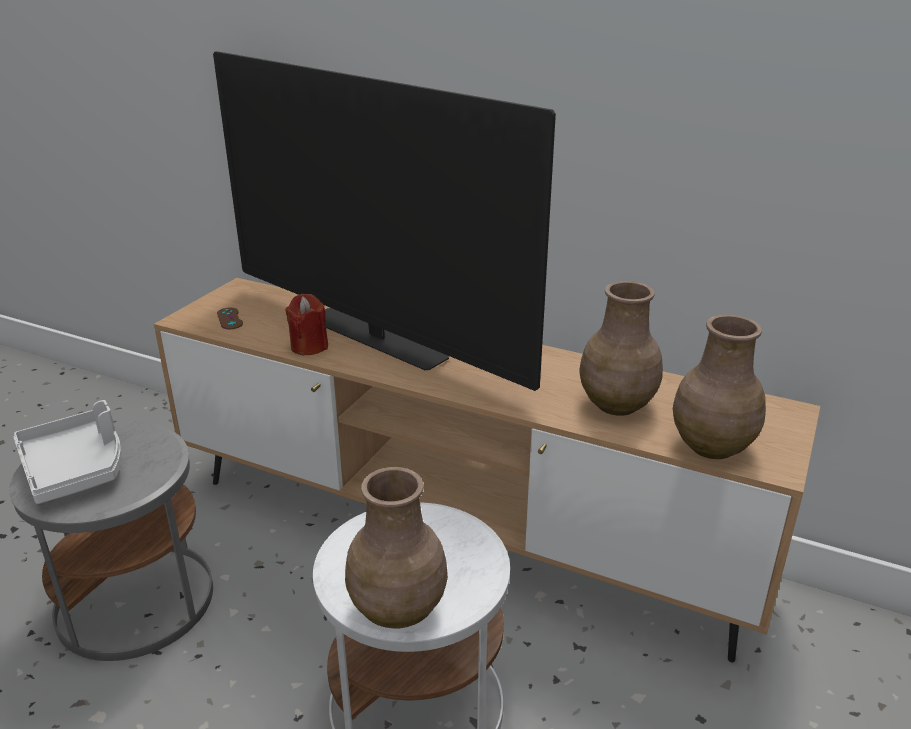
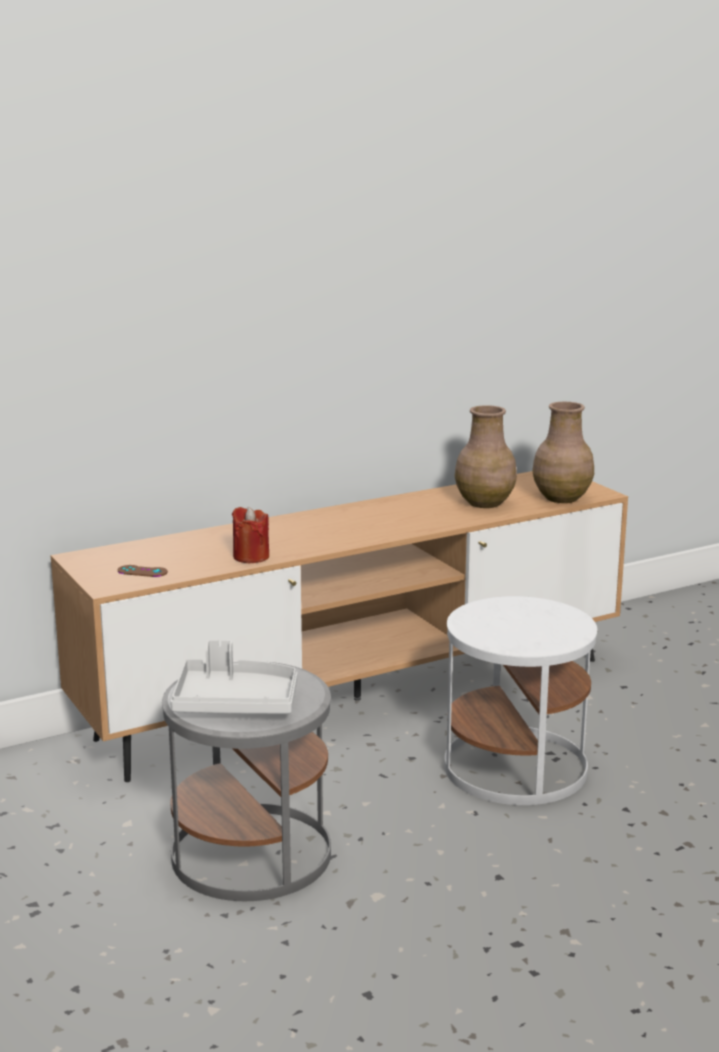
camera: 55 degrees left, 10 degrees down
television [213,51,556,391] -> none
brown vase [345,467,448,629] -> none

